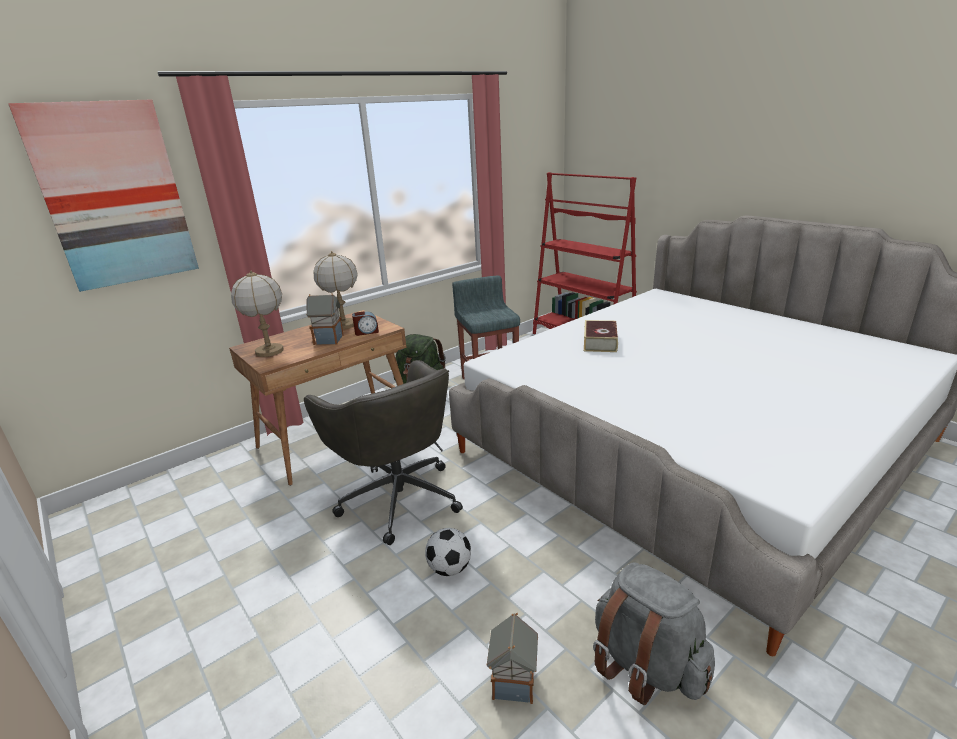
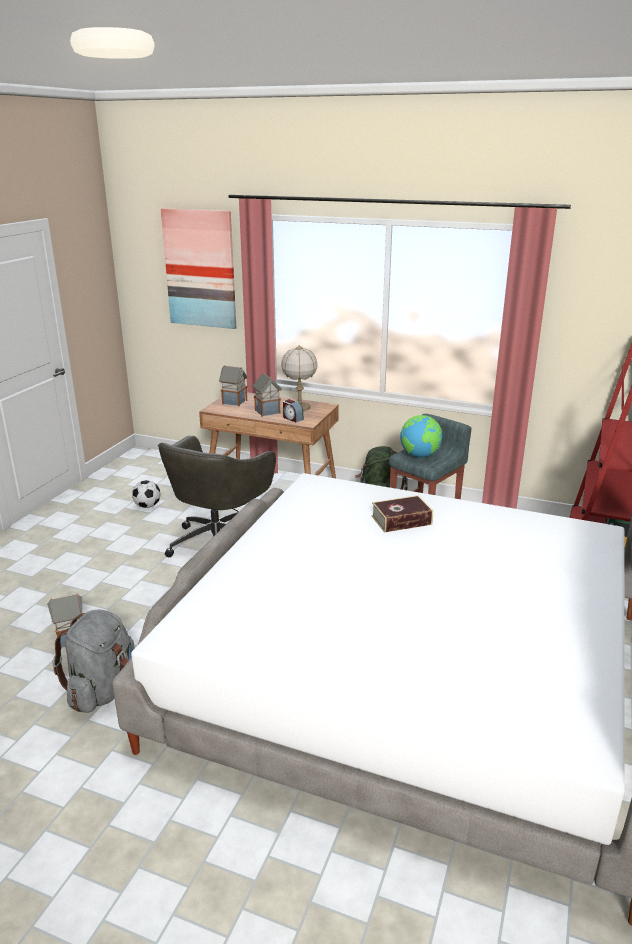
camera: 60 degrees right, 0 degrees up
table lamp [231,271,284,357] -> toy house [219,365,247,406]
football [425,528,471,576] -> football moved to [132,480,160,508]
none -> globe [400,415,442,458]

